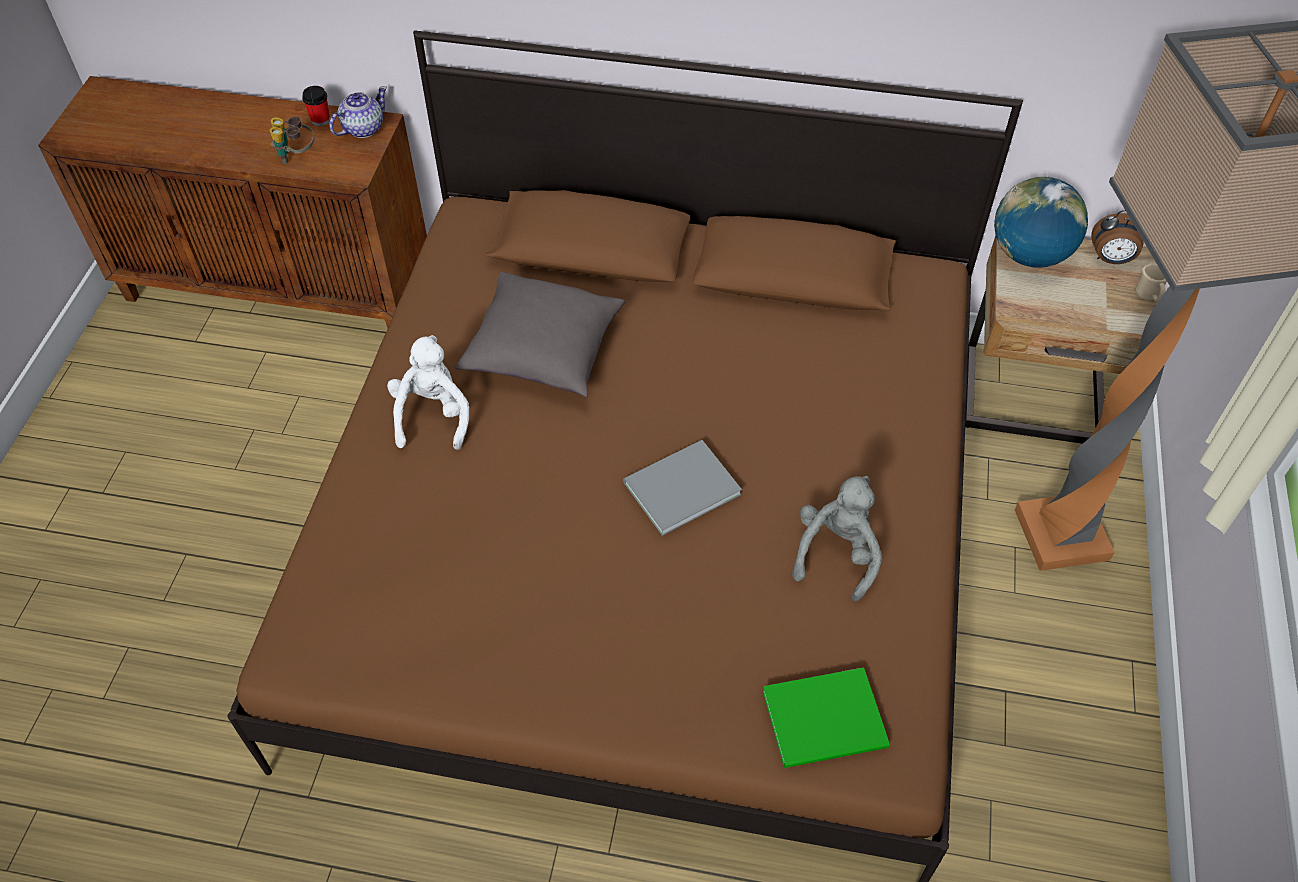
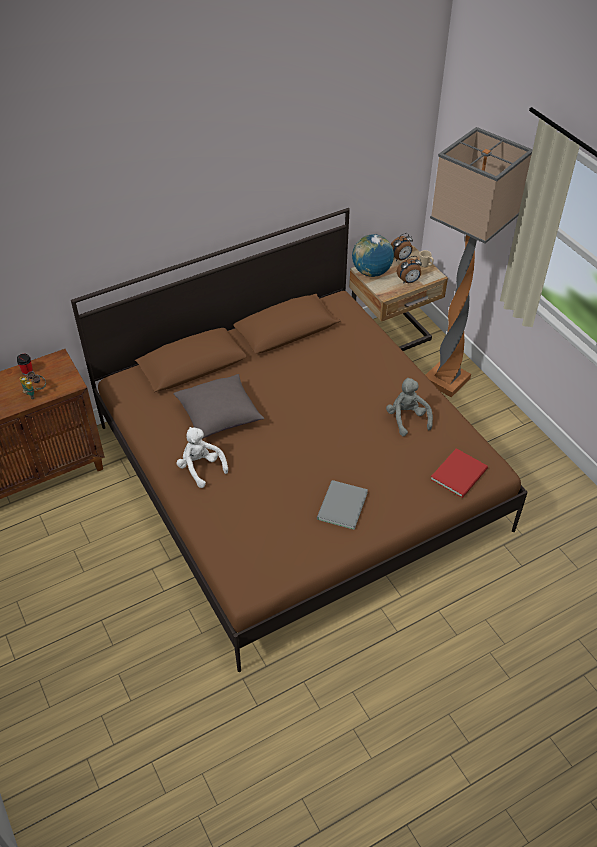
camera: 40 degrees left, 5 degrees down
teapot [330,86,387,138] -> none
grey book [623,440,742,536] -> grey book moved to [317,480,368,530]
green book [763,667,889,768] -> red book [430,448,488,498]
none -> alarm clock [397,256,422,284]

